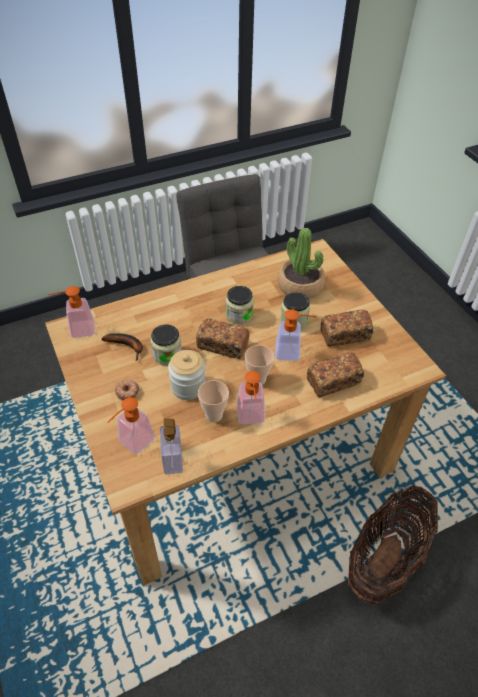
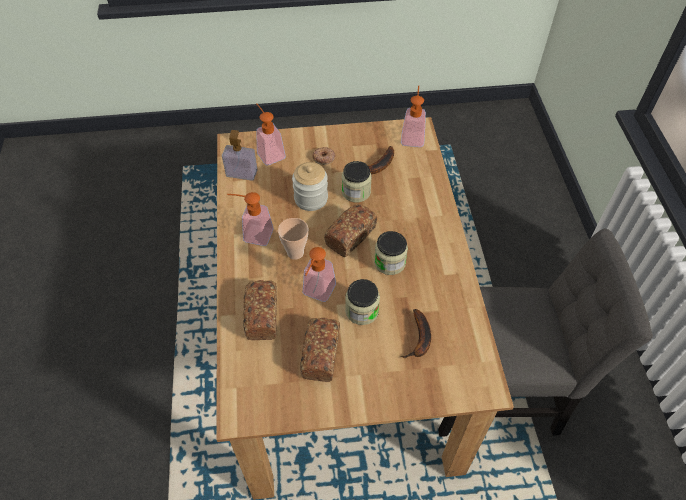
camera: 110 degrees right, 5 degrees up
cup [198,380,229,422] -> none
potted plant [278,228,325,299] -> banana [401,309,431,358]
basket [348,486,438,604] -> none

